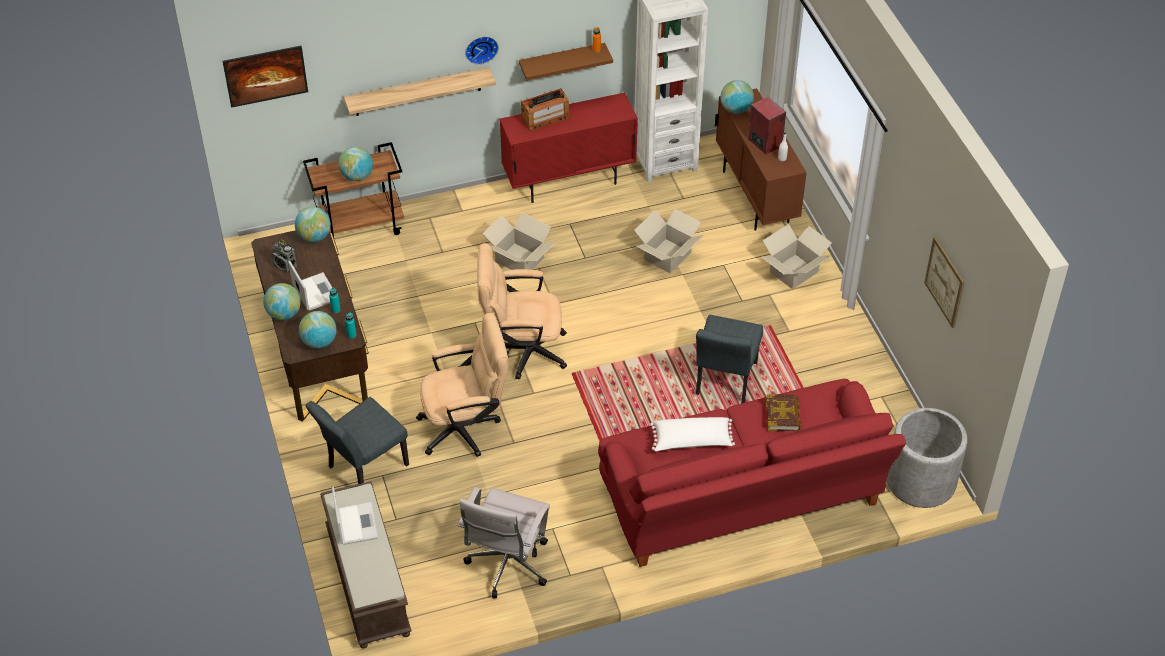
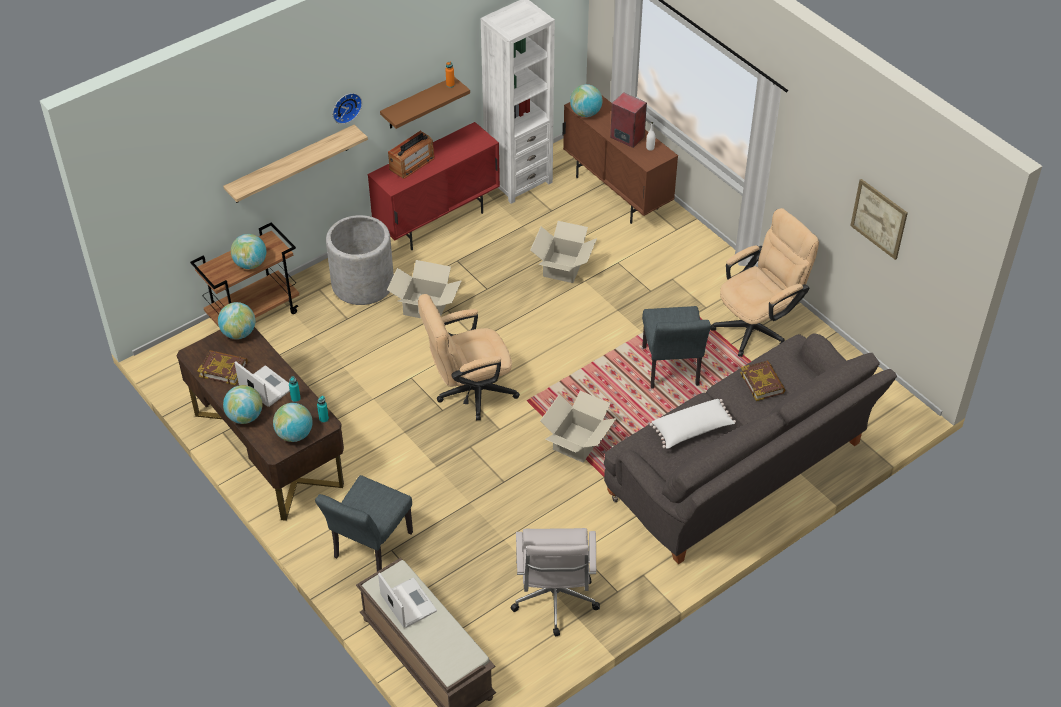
camera: 20 degrees left, 0 degrees up
picture [223,46,308,108] -> none
radio [272,239,297,273] -> book [197,350,247,385]
beige office chair [416,313,508,457] -> beige office chair moved to [711,208,819,357]
red sofa [598,379,906,567] -> grey sofa [604,333,897,564]
cardboard box [762,224,832,289] -> cardboard box moved to [540,391,617,463]
grey planter [887,408,968,508] -> grey planter moved to [326,215,394,305]

